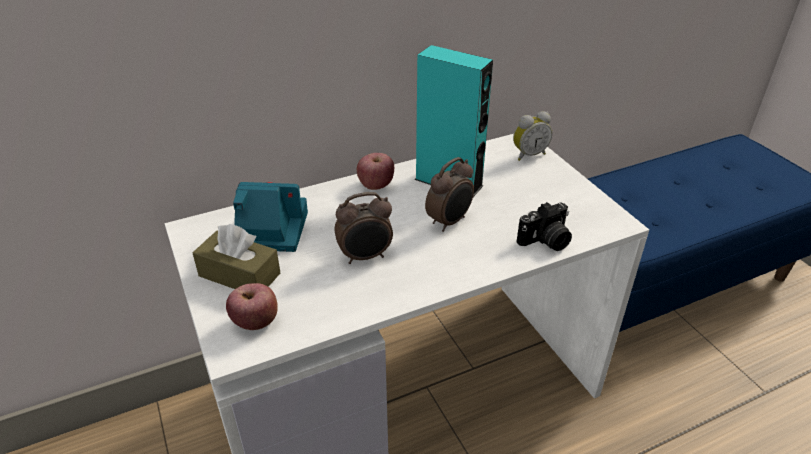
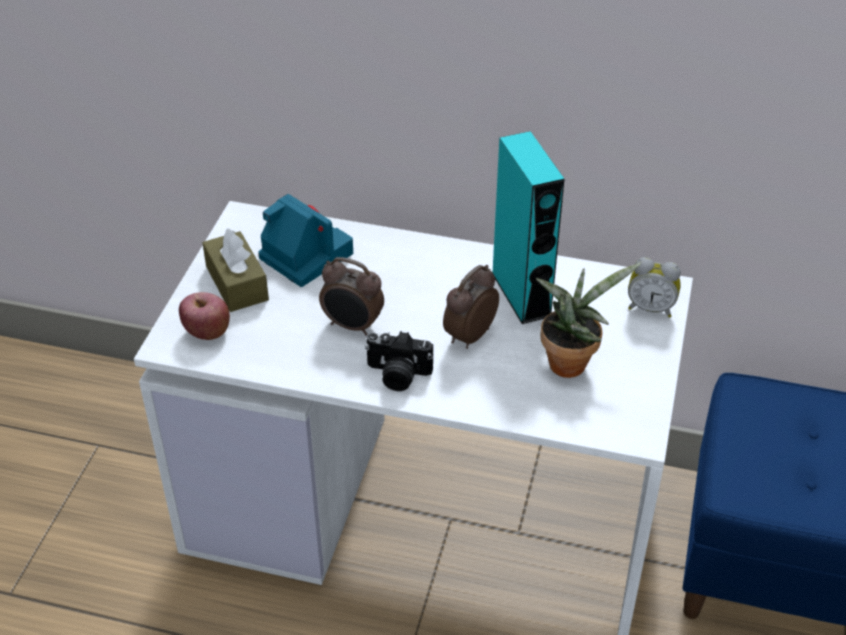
camera: 40 degrees right, 5 degrees up
apple [357,153,394,190] -> none
alarm clock [425,157,474,232] -> alarm clock turned 135 degrees clockwise [443,265,499,349]
camera [516,202,572,251] -> camera moved to [365,331,433,391]
none -> potted plant [536,263,641,378]

